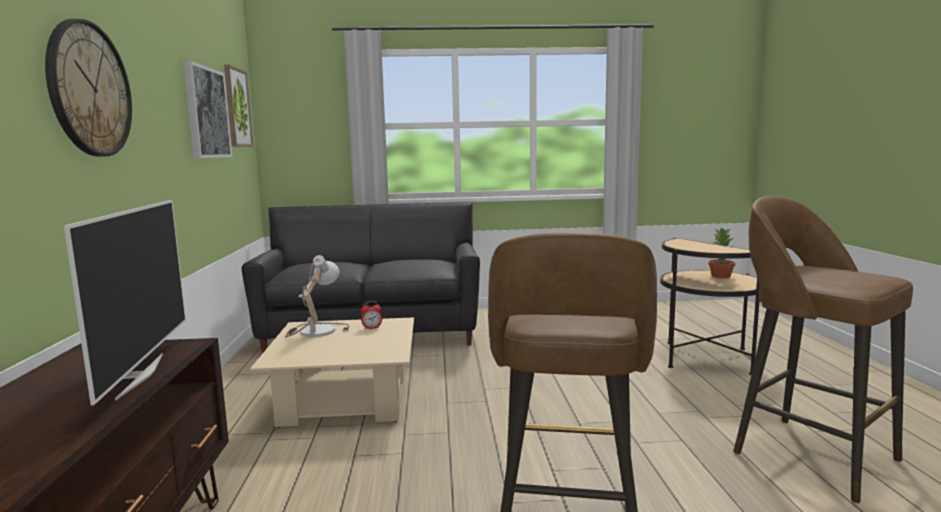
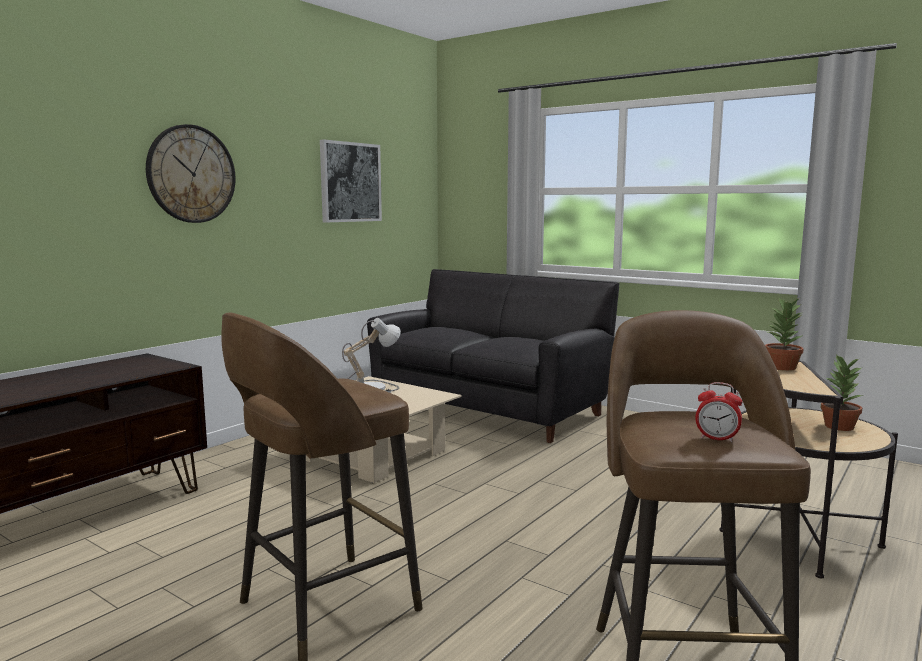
camera: 40 degrees right, 0 degrees up
television [64,200,186,406] -> none
picture [224,64,253,147] -> none
alarm clock [361,301,382,330] -> alarm clock moved to [695,382,742,442]
none -> potted plant [765,298,803,371]

